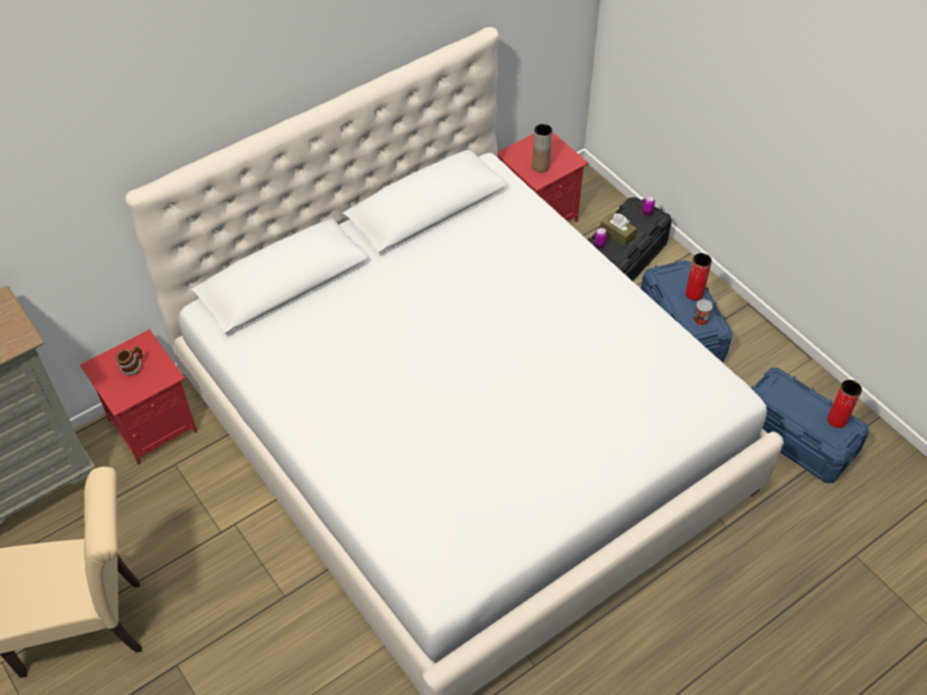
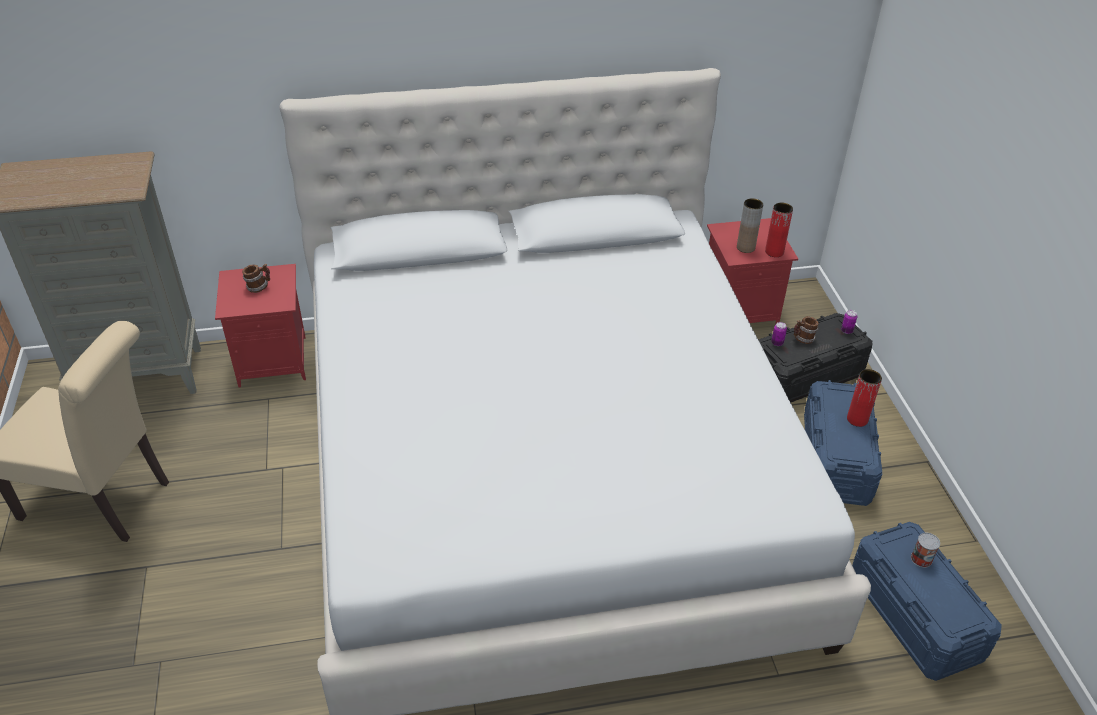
camera: 25 degrees right, 10 degrees down
brown tissue box [600,213,637,247] -> mug [794,316,819,344]
can [693,299,713,326] -> can moved to [911,533,940,568]
red vase [827,380,862,428] -> red vase moved to [765,203,793,257]

